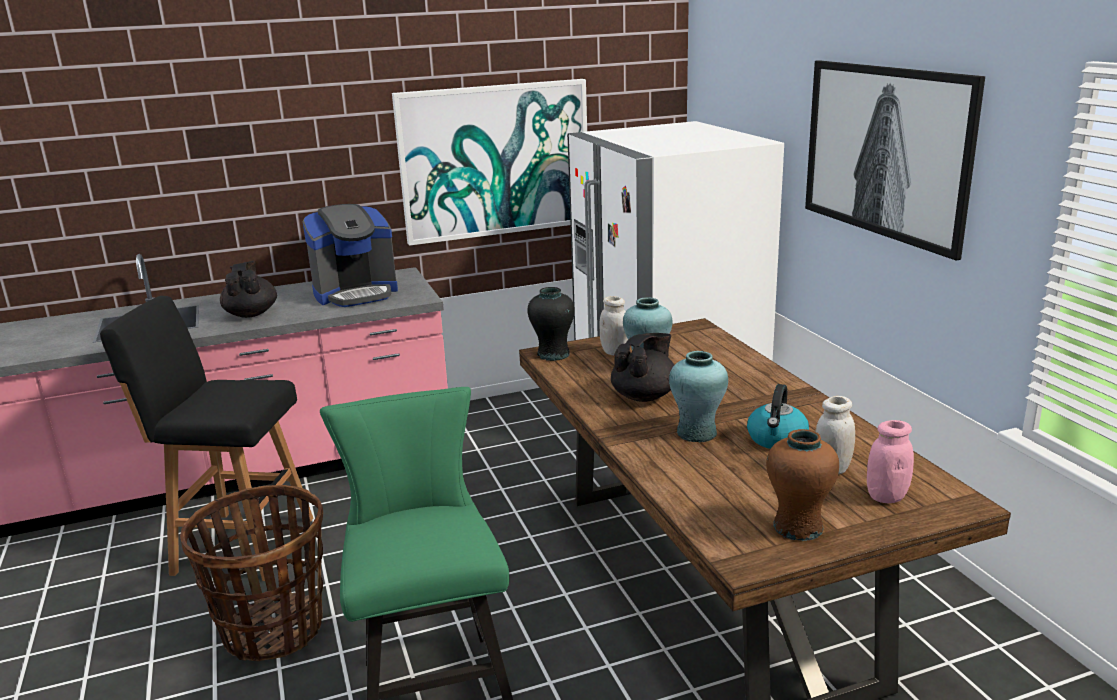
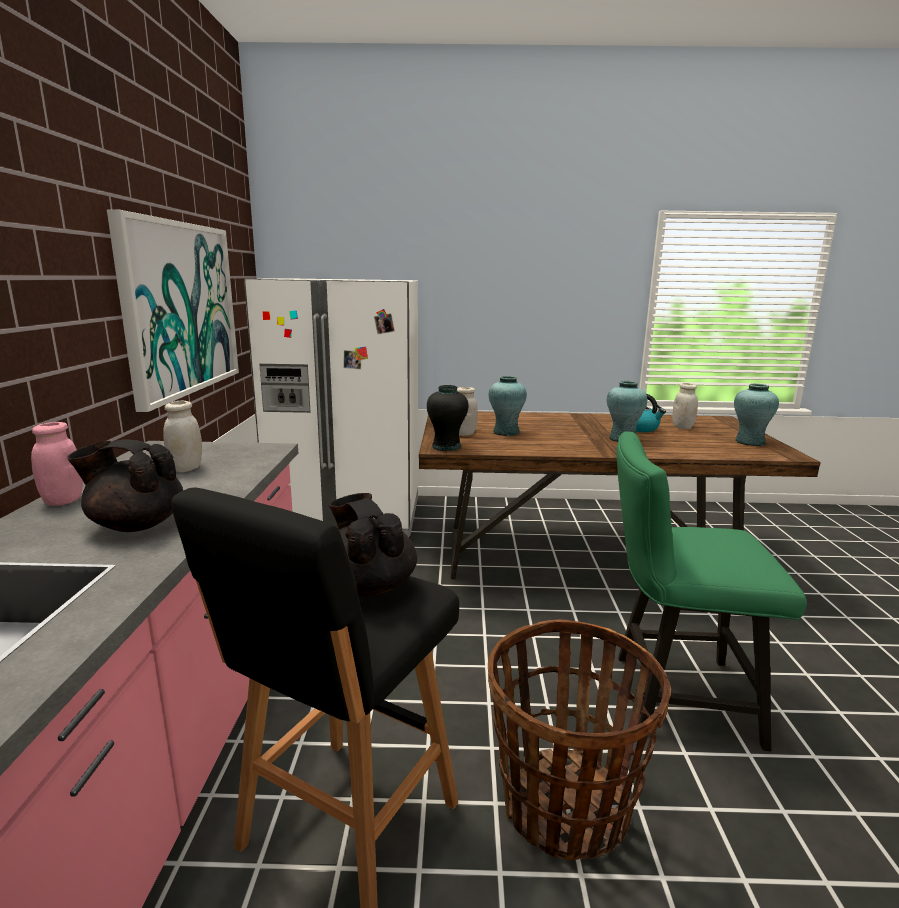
camera: 70 degrees left, 5 degrees down
coffee machine [302,204,398,307] -> white jar [163,400,202,472]
black teapot [611,333,674,402] -> black teapot moved to [329,493,417,597]
brown vase [766,429,839,541] -> turquoise vase [734,384,779,446]
picture [805,60,985,261] -> none
pink jar [867,420,914,503] -> pink jar moved to [31,422,83,506]

